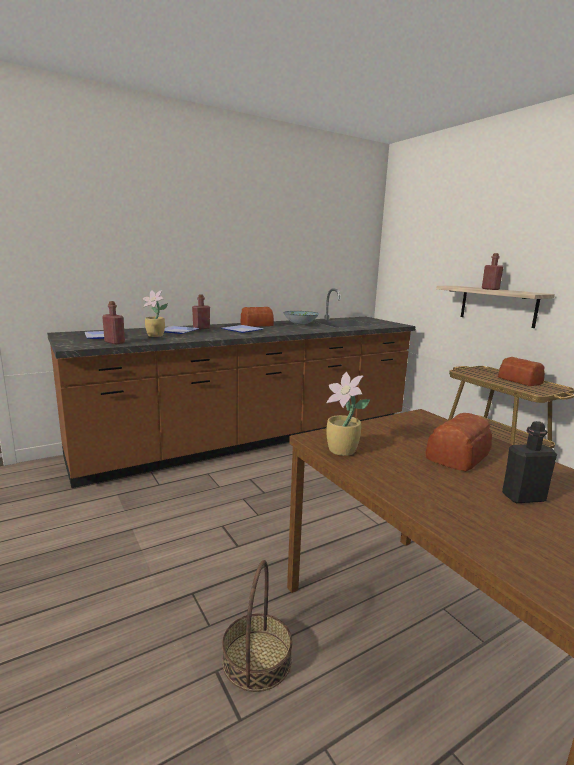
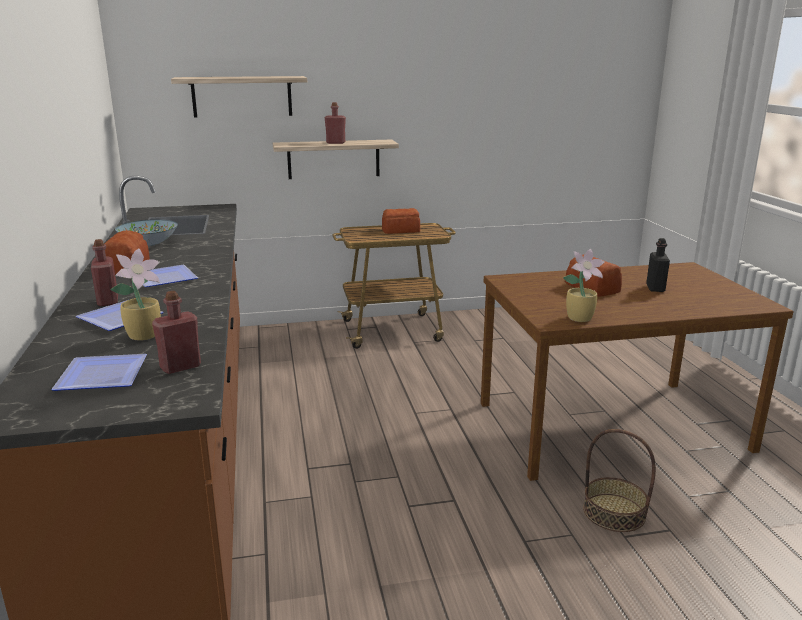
camera: 70 degrees left, 5 degrees up
none -> shelf [171,76,307,118]

